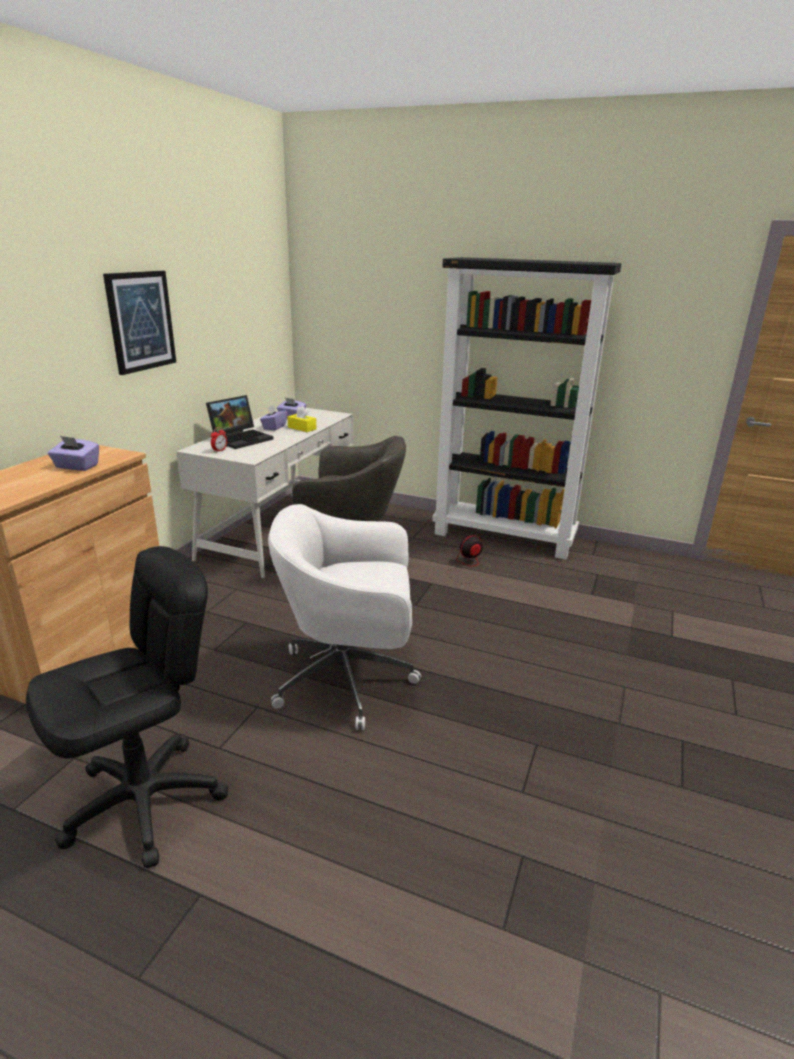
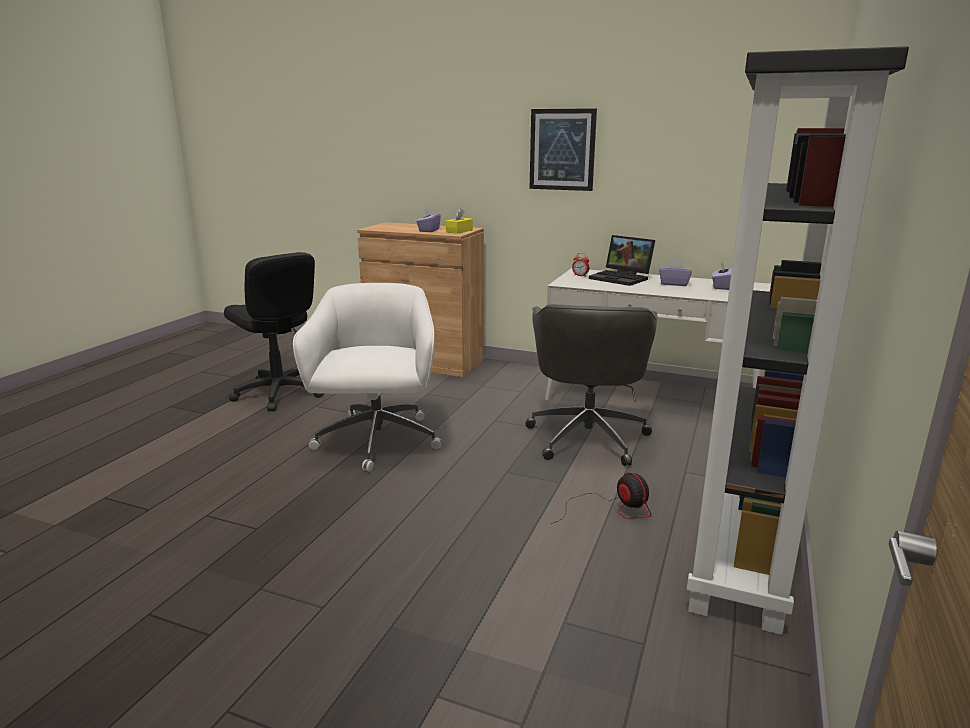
camera: 90 degrees right, 5 degrees down
yellow tissue box [287,406,316,432] -> yellow tissue box moved to [446,208,473,234]

